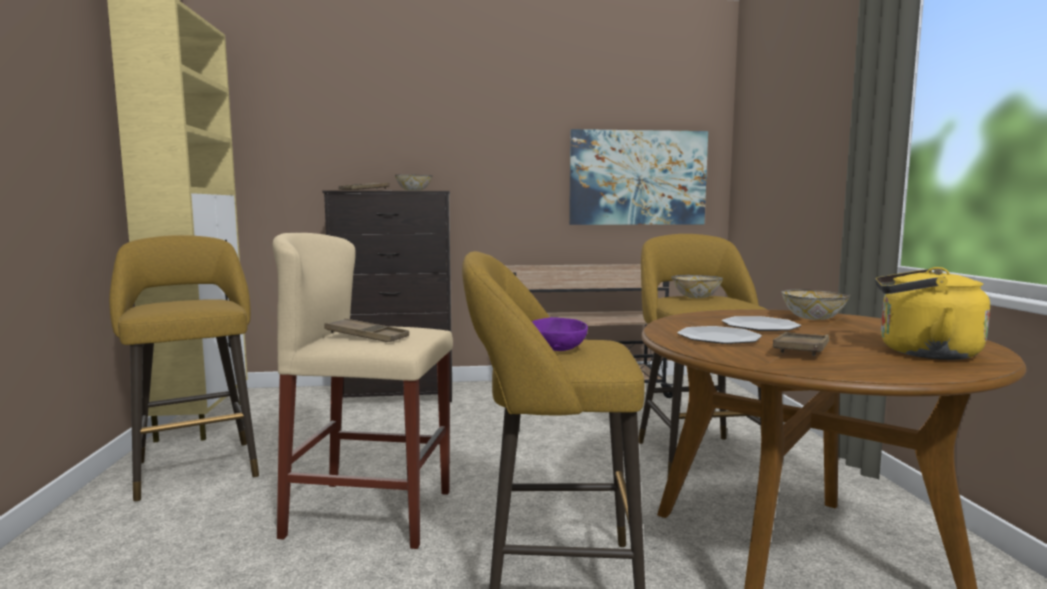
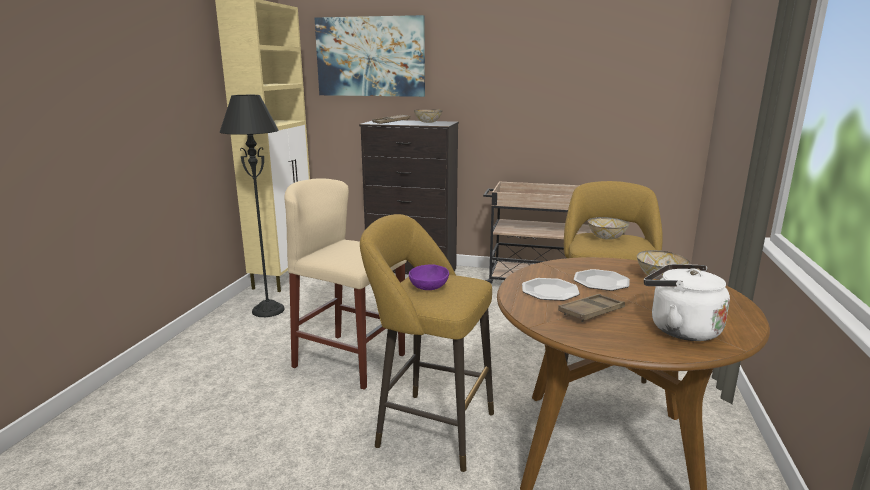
camera: 20 degrees right, 10 degrees up
yellow stool [109,235,259,501] -> black floor lamp [220,95,285,317]
brown tray [325,318,409,342] -> none
picture [569,129,708,225] -> picture moved to [315,15,425,97]
yellow kettle [875,267,990,360] -> white kettle [644,264,730,341]

